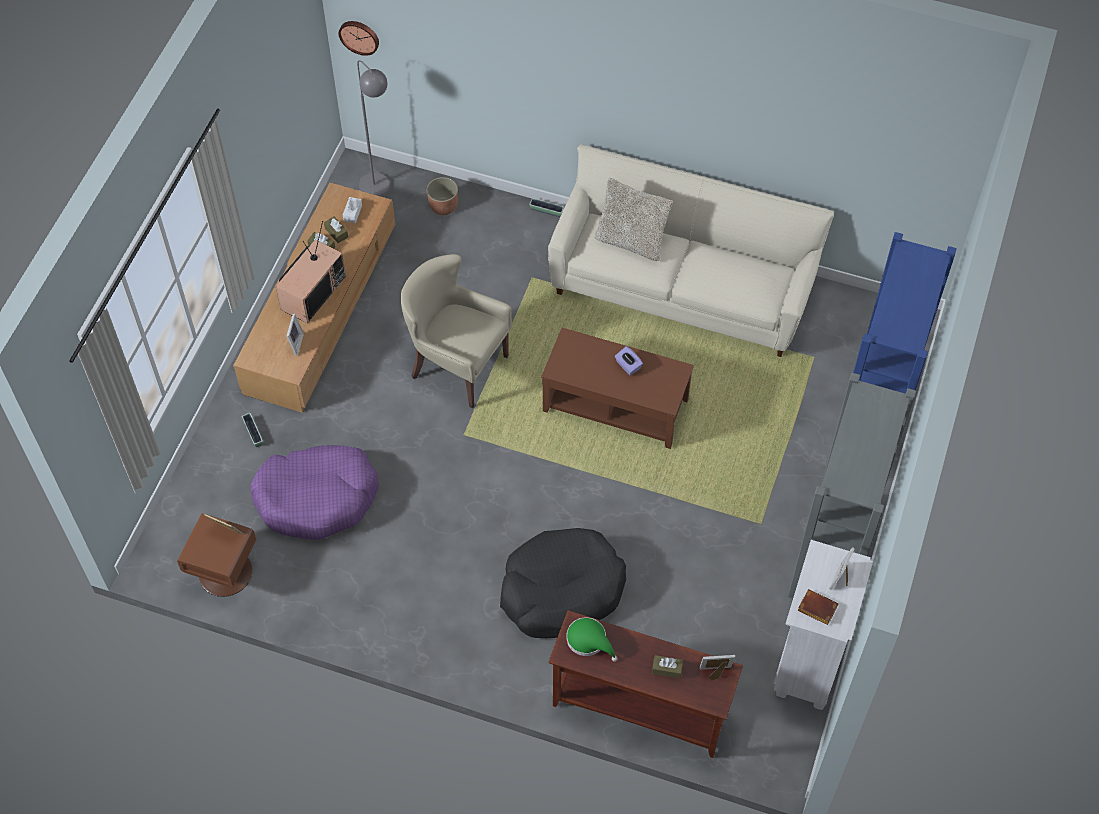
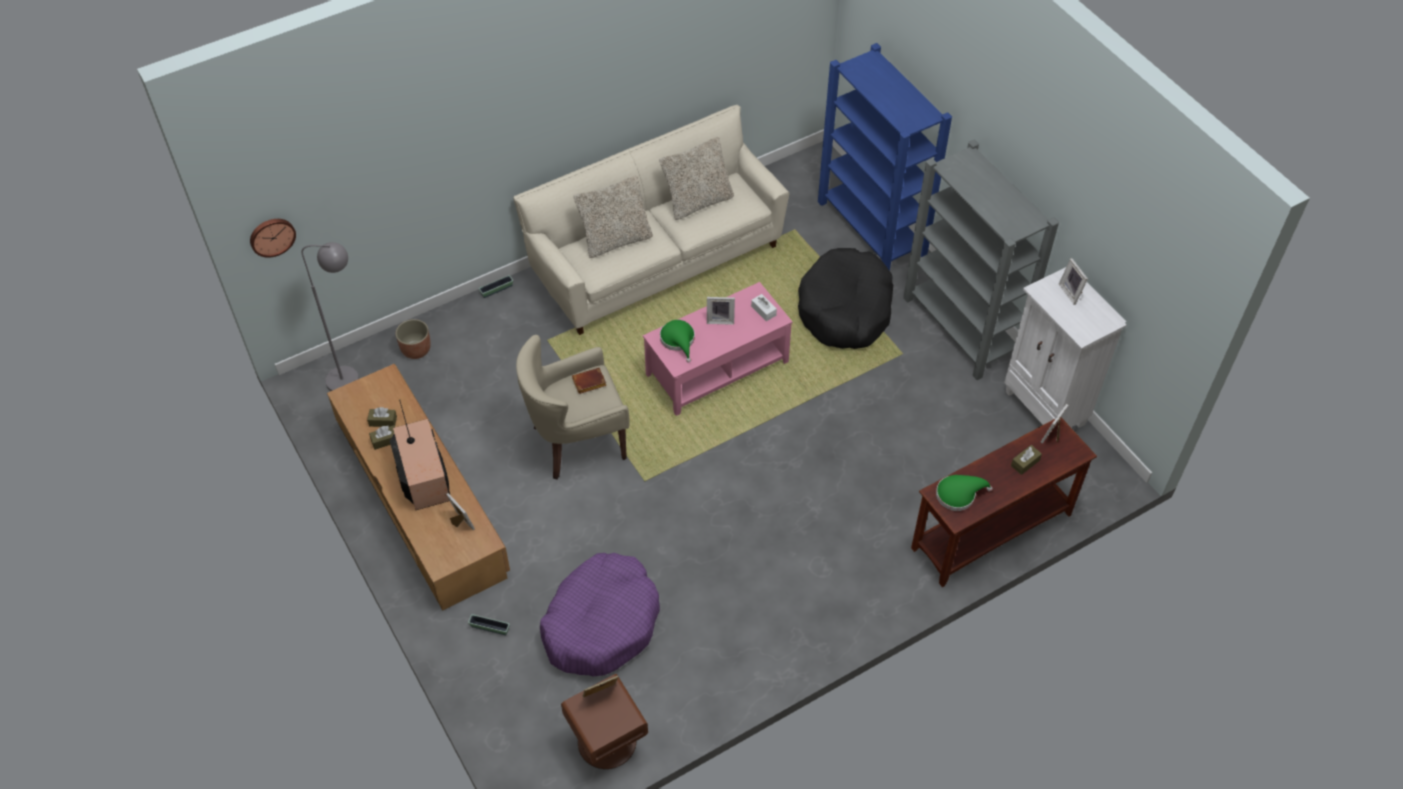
camera: 50 degrees left, 5 degrees down
white tissue box [343,197,362,223] -> white tissue box moved to [751,294,777,321]
black dog bed [500,528,626,638] -> black dog bed moved to [798,248,893,349]
brown coffee table [541,328,694,449] -> pink coffee table [643,282,793,416]
purple tissue box [615,346,643,375] -> picture frame [707,297,735,325]
brown book [798,589,839,625] -> brown book moved to [572,368,607,394]
none -> beige pillow [659,137,734,220]
none -> green hat [660,320,695,363]

